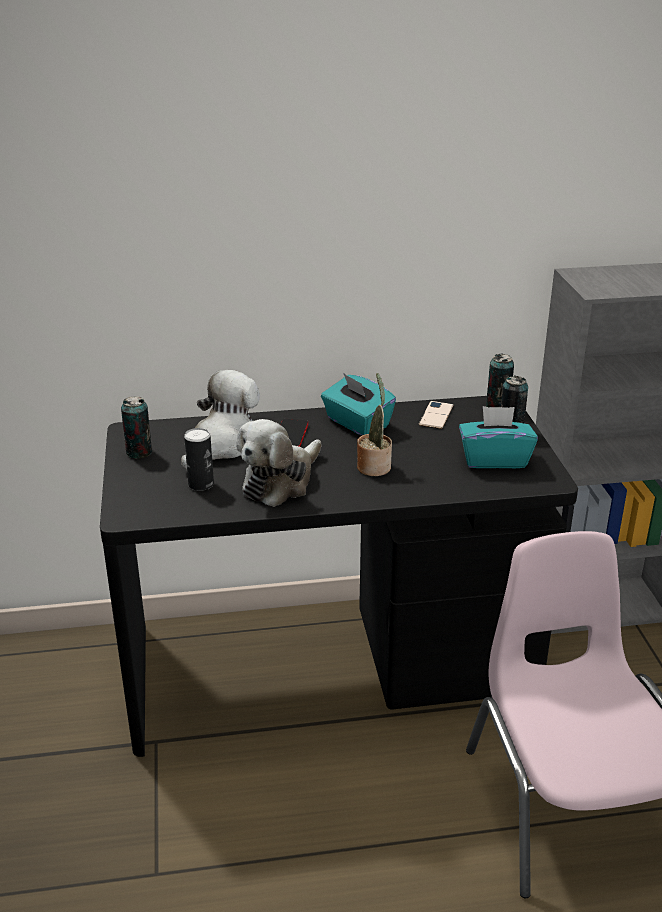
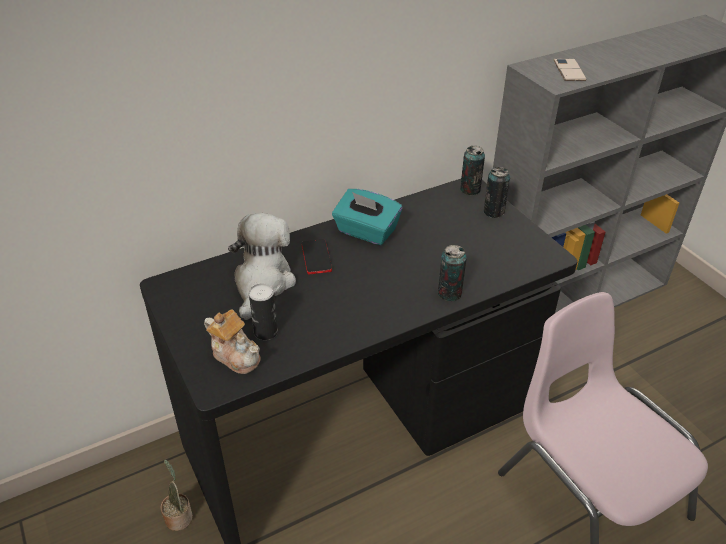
camera: 20 degrees left, 10 degrees up
can [121,396,152,459] -> can moved to [438,245,467,301]
plush toy [236,419,321,507] -> none
potted plant [357,373,392,476] -> potted plant moved to [160,460,193,531]
phone [419,401,453,429] -> phone moved to [554,59,586,81]
turquoise tissue box [459,406,538,468] -> none
none -> teapot [204,309,261,374]

